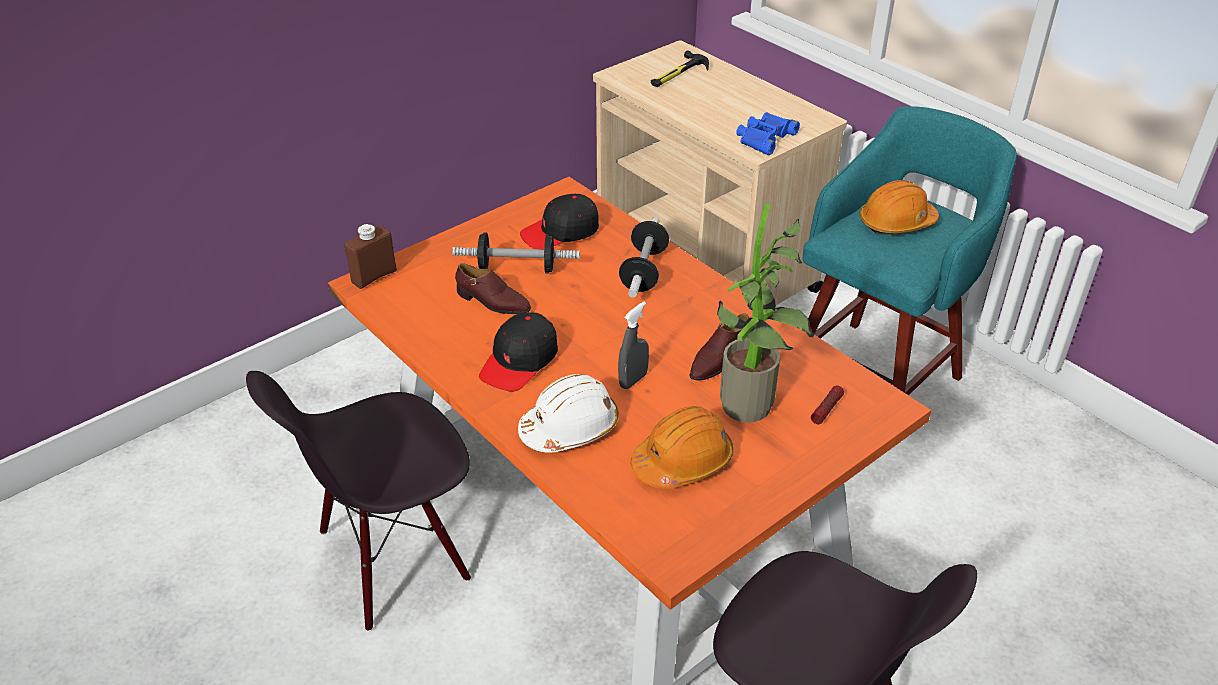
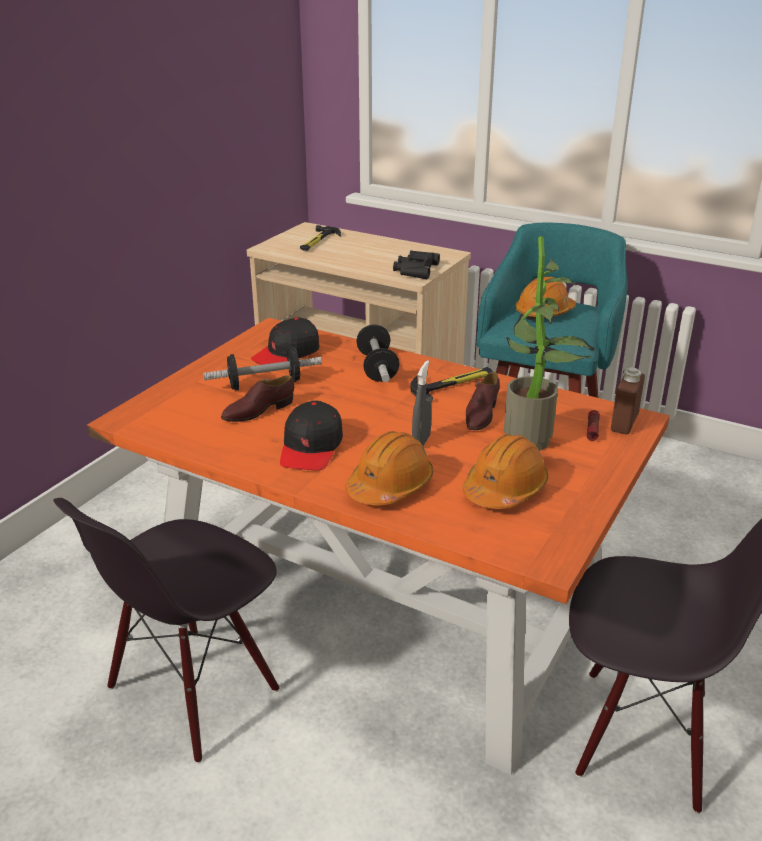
camera: 20 degrees left, 10 degrees down
brown bottle [345,224,397,289] -> brown bottle moved to [611,367,645,434]
brown shoe [455,263,531,314] -> brown shoe turned 135 degrees clockwise [221,375,294,422]
white hard hat [518,374,619,453] -> orange hard hat [345,431,433,505]
blue binoculars [736,112,800,155] -> black binoculars [393,250,440,279]
none -> hammer [410,367,492,402]

